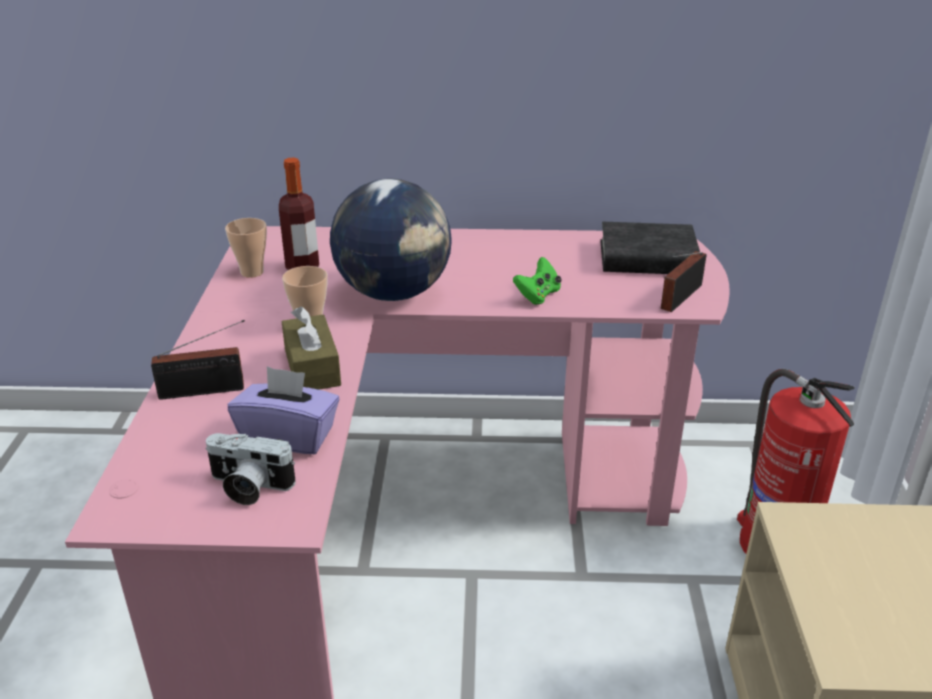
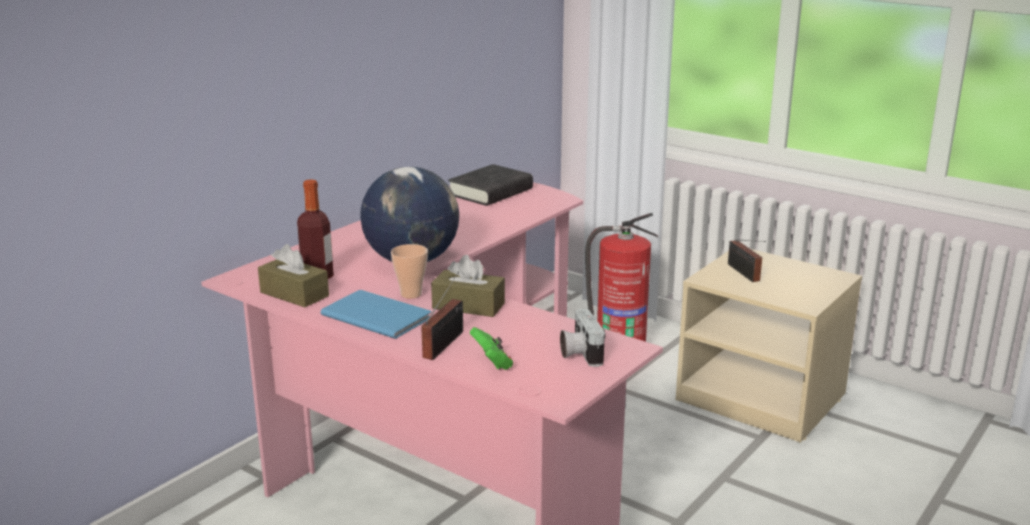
camera: 55 degrees left, 10 degrees down
camera [206,433,296,505] -> camera turned 120 degrees clockwise [560,309,606,367]
cup [225,218,267,278] -> brown tissue box [258,244,329,307]
purple tissue box [228,366,339,454] -> none
green game controller [513,257,562,305] -> green game controller moved to [470,327,513,370]
radio [661,251,707,312] -> radio moved to [728,240,766,282]
none -> blue book [321,290,431,339]

